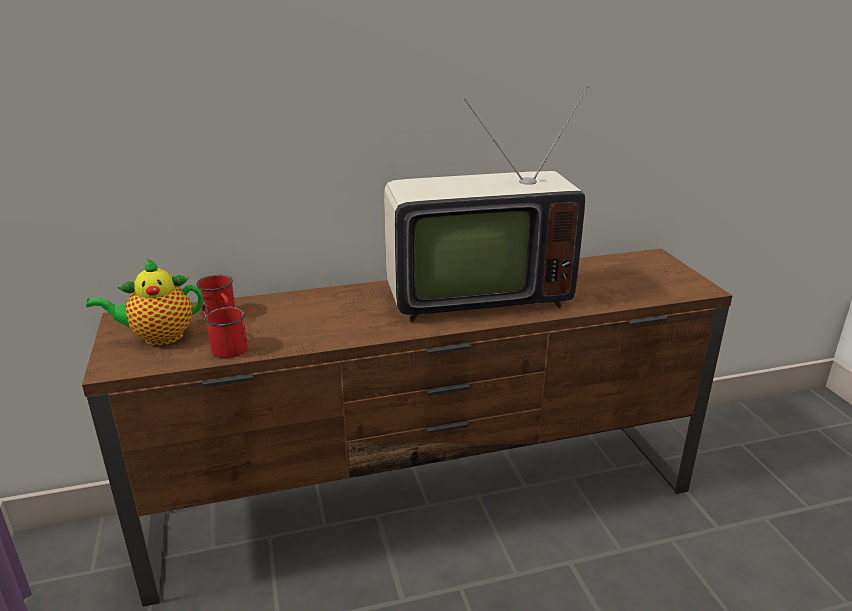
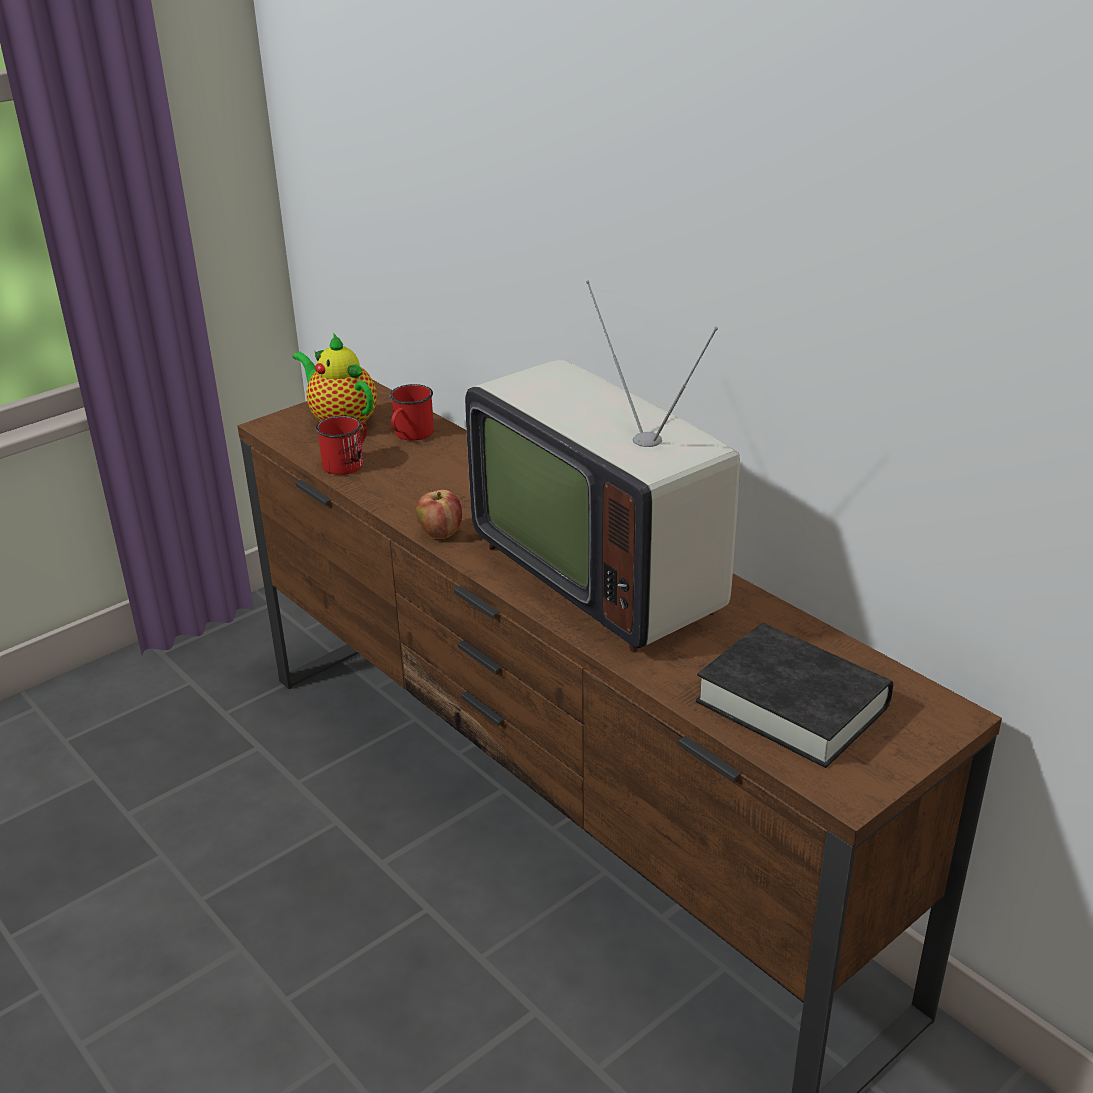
camera: 65 degrees right, 5 degrees up
none -> apple [416,490,462,539]
none -> black book [696,623,893,768]

